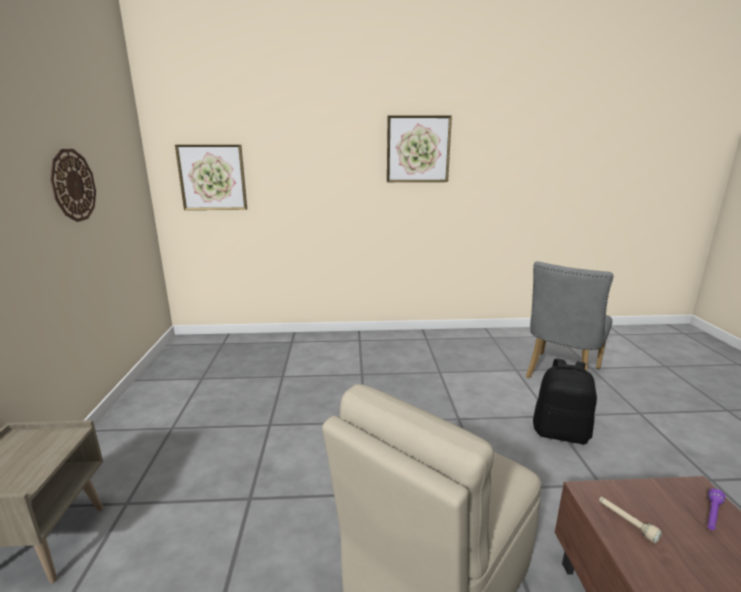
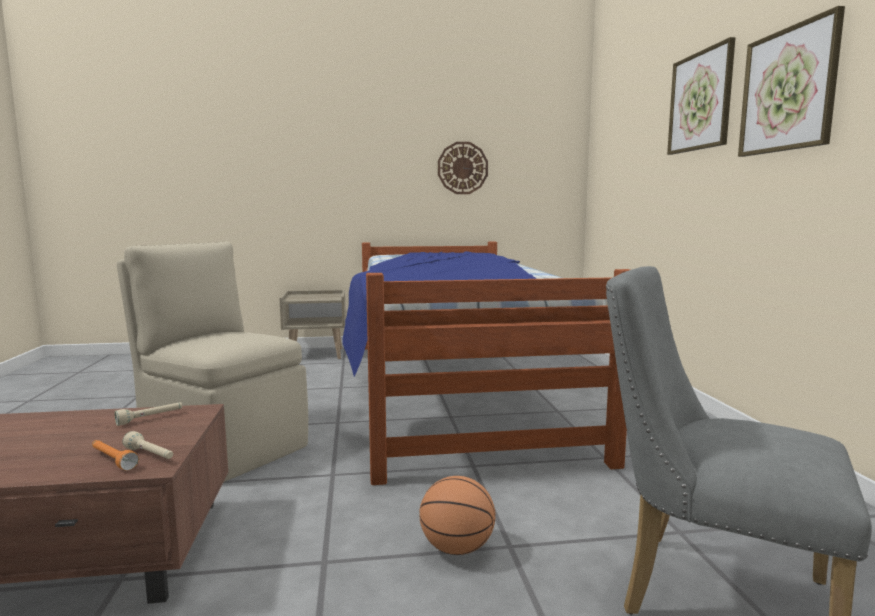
camera: 85 degrees right, 10 degrees down
picture [175,144,247,210] -> picture moved to [667,37,735,155]
black backpack [533,359,597,444] -> basketball [419,476,495,555]
purple flashlight [708,488,725,530] -> orange flashlight [92,440,139,470]
none -> beige flashlight [122,431,173,459]
none -> bed [342,242,630,485]

